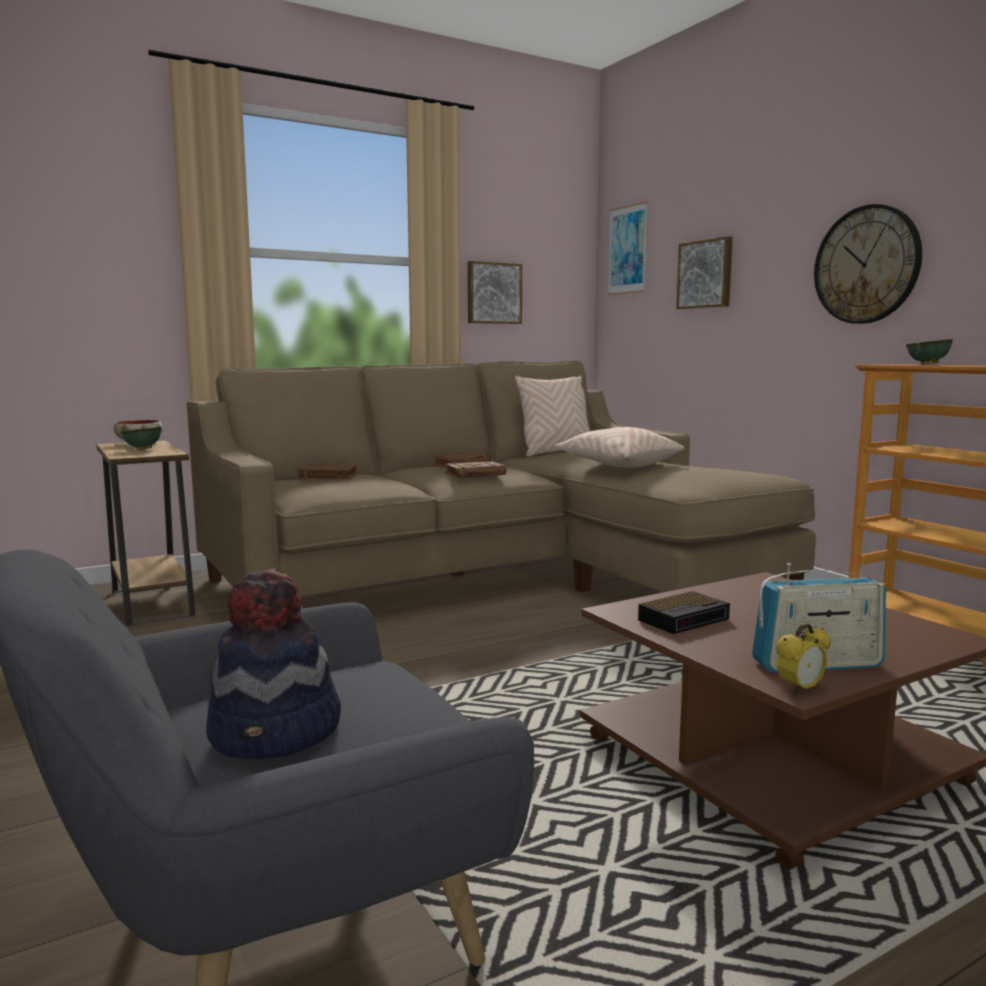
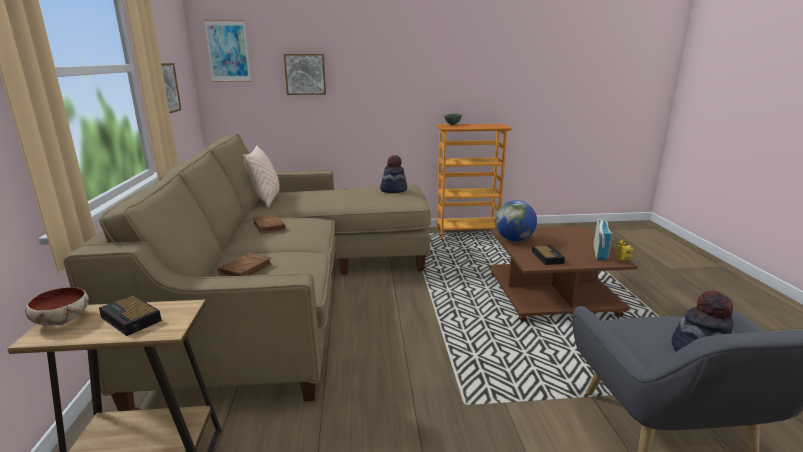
camera: 65 degrees left, 10 degrees up
green bowl [120,427,161,450] -> alarm clock [99,295,162,336]
brown book [445,461,506,478] -> none
beige pillow [554,427,684,468] -> none
wall clock [814,204,922,324] -> none
none -> hat [380,155,407,193]
none -> globe [495,200,537,241]

